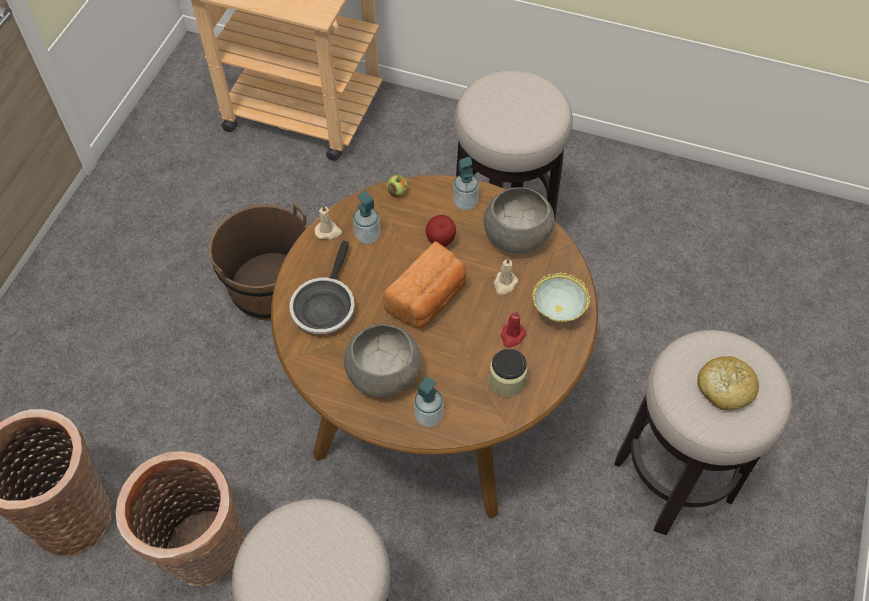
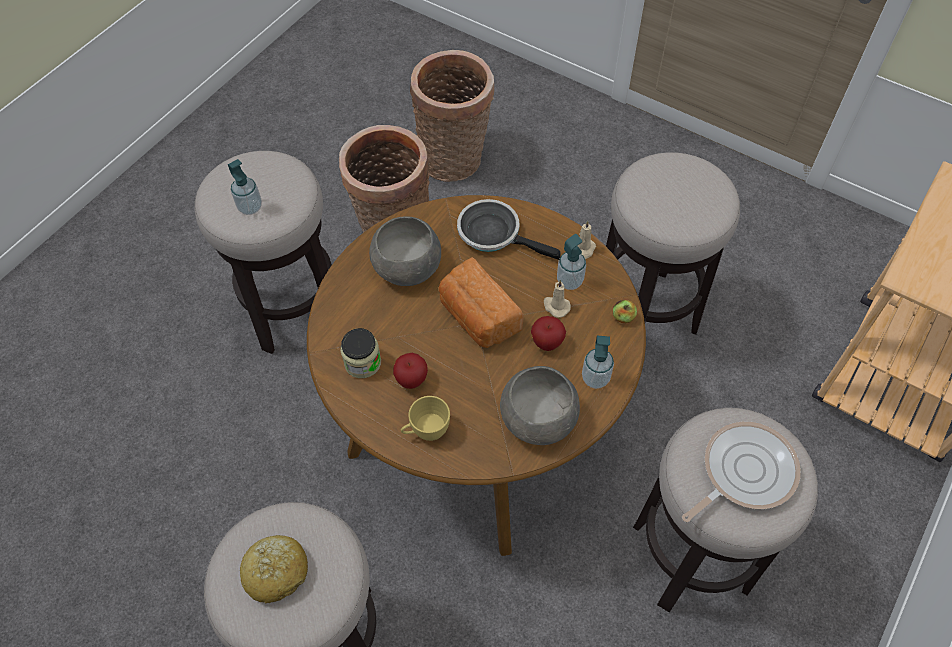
camera: 105 degrees right, 0 degrees up
brown bucket [209,203,307,321] -> stool [606,152,740,335]
soap dispenser [414,376,444,427] -> soap dispenser moved to [228,159,262,215]
beige candle [494,257,518,295] -> beige candle moved to [544,280,571,317]
red candle [500,311,526,348] -> apple [393,353,428,389]
bowl [532,272,590,322] -> yellow cup [401,396,450,441]
none -> frying pan [682,422,801,523]

